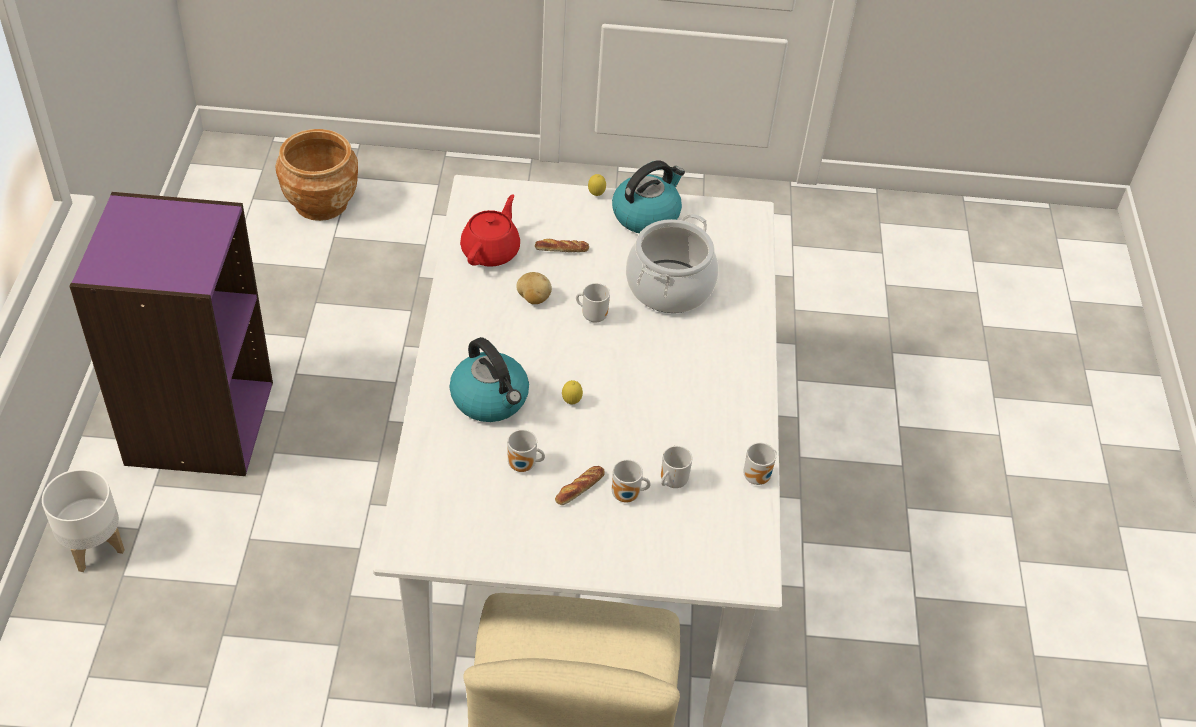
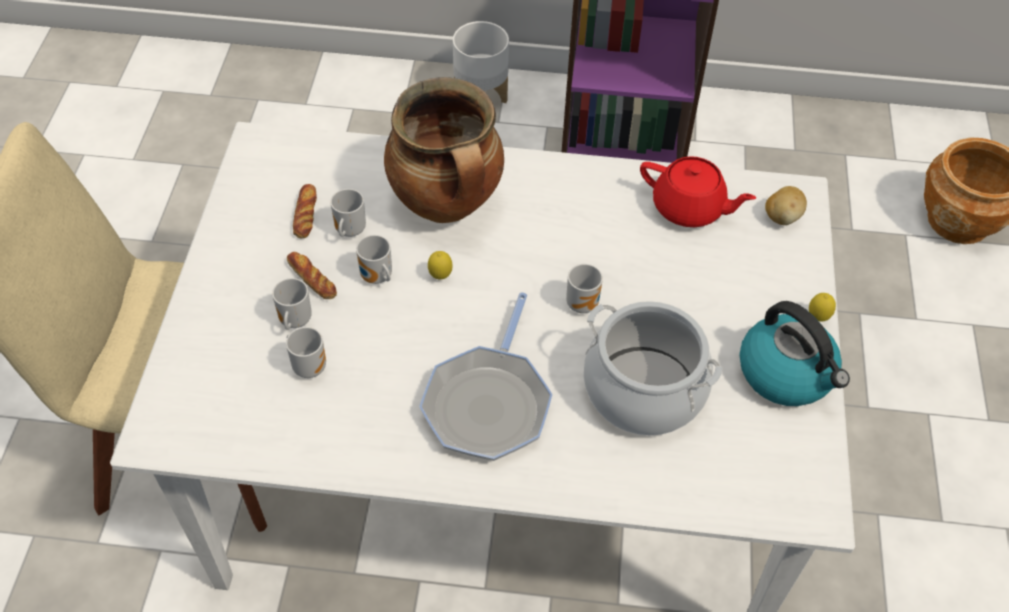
camera: 95 degrees right, 5 degrees up
kettle [450,337,529,422] -> cooking pot [384,77,504,223]
potato [516,272,552,304] -> potato moved to [765,186,807,225]
bread [535,239,589,252] -> bread moved to [293,184,317,238]
mug [744,443,777,485] -> mug moved to [356,235,392,284]
none -> frying pan [419,292,553,461]

